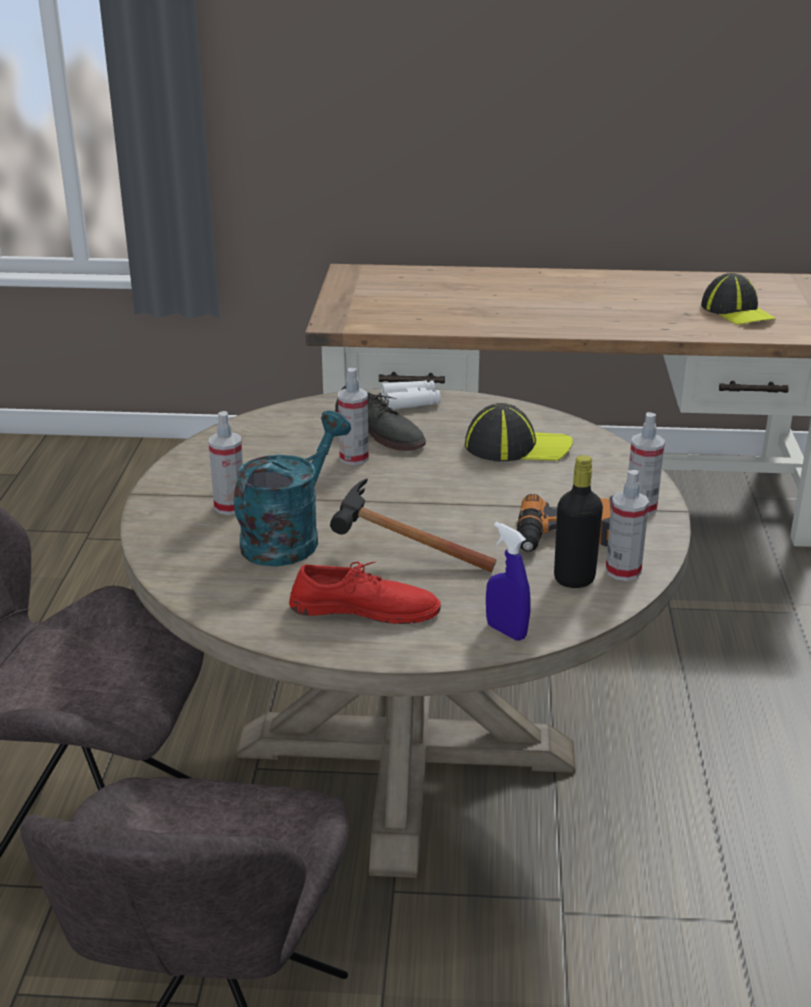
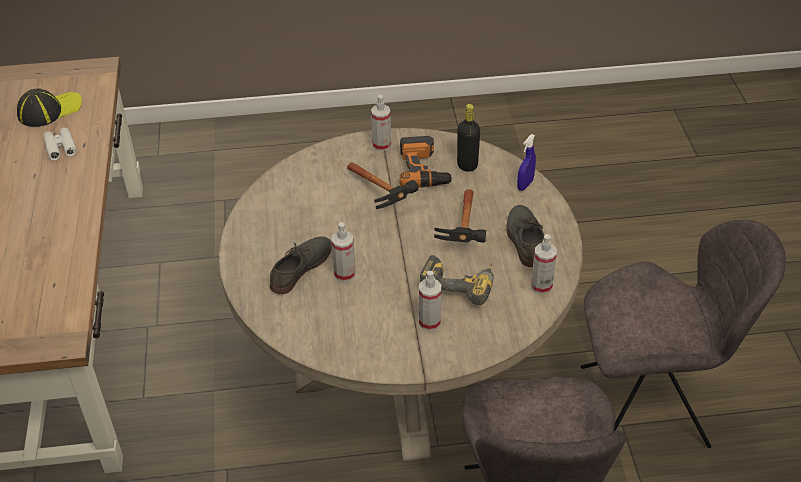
camera: 100 degrees left, 15 degrees up
turquoise watering can [234,410,351,566] -> power drill [420,255,494,305]
red shoe [289,562,441,624] -> grey shoe [506,205,544,267]
white binoculars [381,380,441,409] -> white binoculars moved to [44,128,77,160]
cap [465,403,573,462] -> none
spray bottle [606,470,649,581] -> spray bottle moved to [531,234,557,294]
none -> hammer [347,162,418,209]

